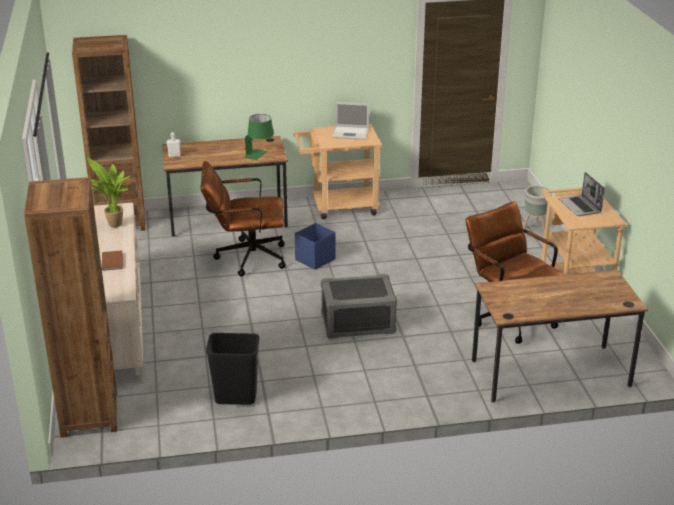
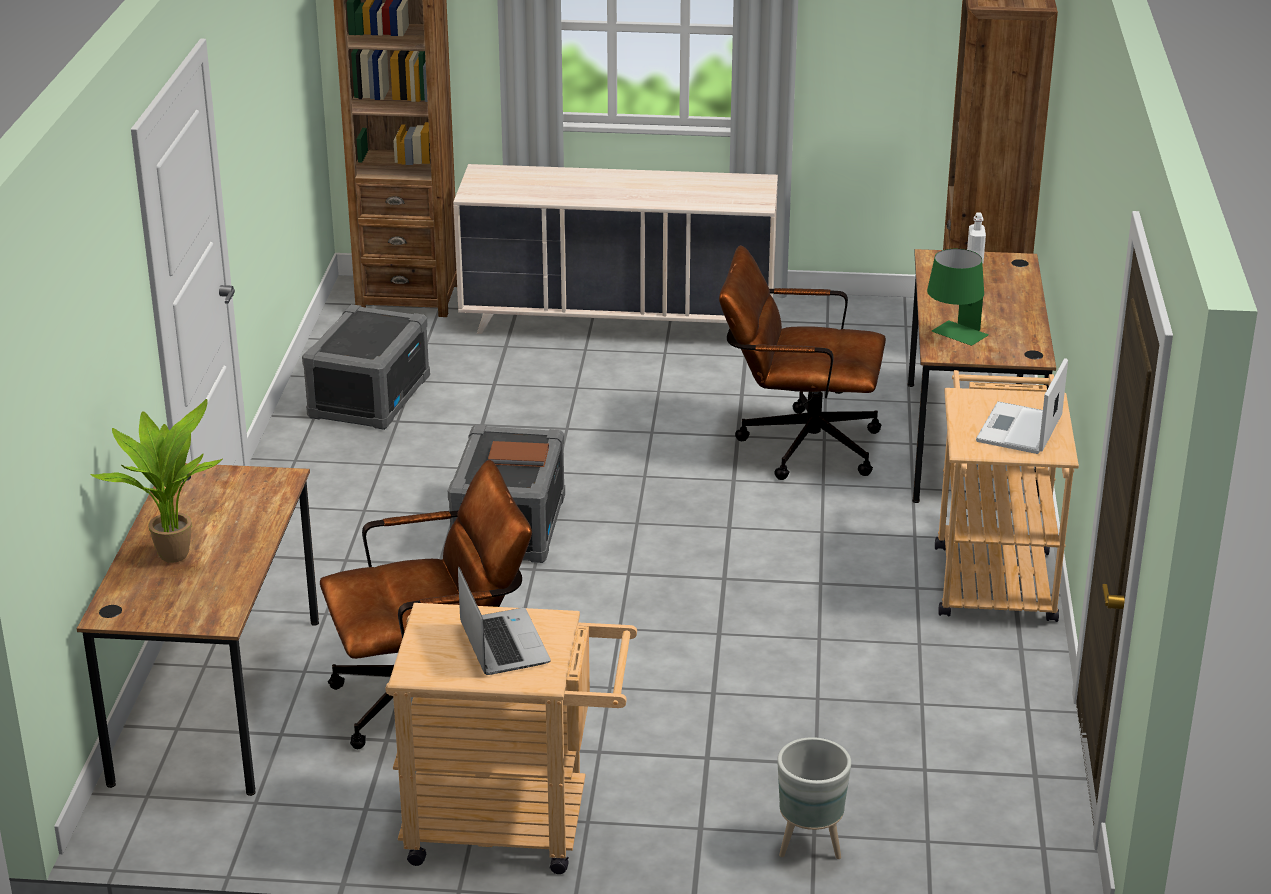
camera: 105 degrees right, 0 degrees up
potted plant [87,157,131,227] -> potted plant moved to [90,399,223,563]
brown book [102,250,123,271] -> brown book moved to [488,441,549,467]
brown office chair [201,161,286,276] -> brown office chair turned 90 degrees counterclockwise [719,245,886,480]
black trash can [206,333,260,405] -> grey storage box [302,304,430,430]
blue storage box [295,223,336,270] -> none
laptop [559,172,605,216] -> laptop turned 75 degrees clockwise [458,567,551,675]

